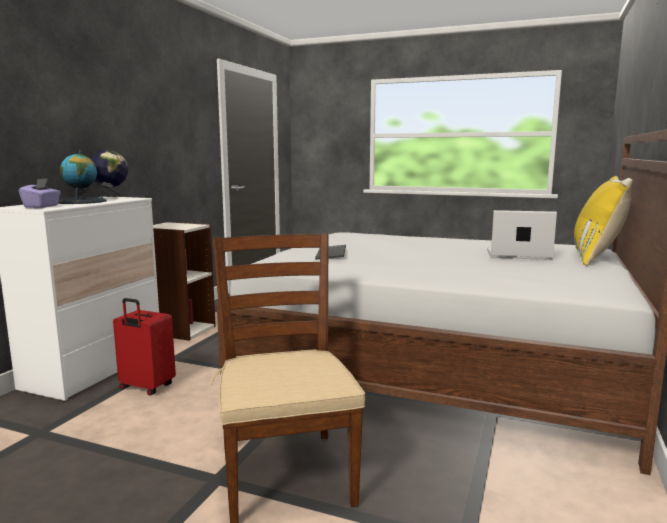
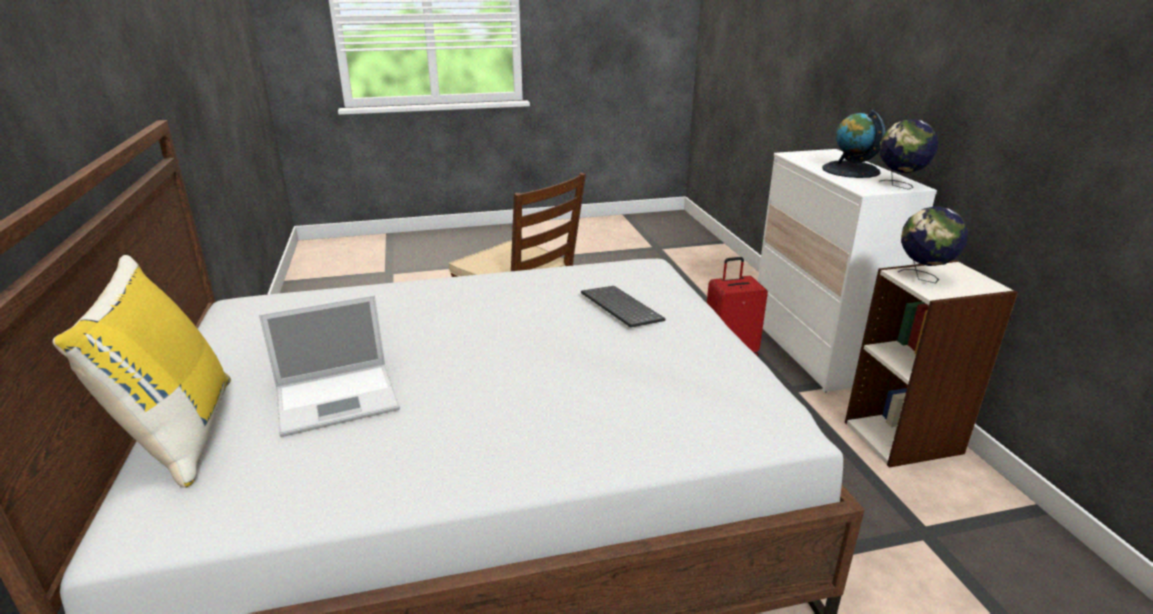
camera: 145 degrees right, 15 degrees up
purple tissue box [19,178,61,208] -> none
none -> globe [898,206,968,283]

